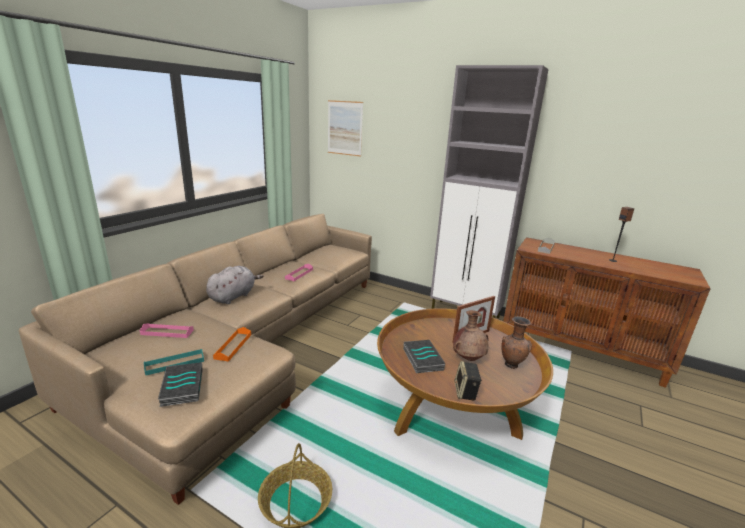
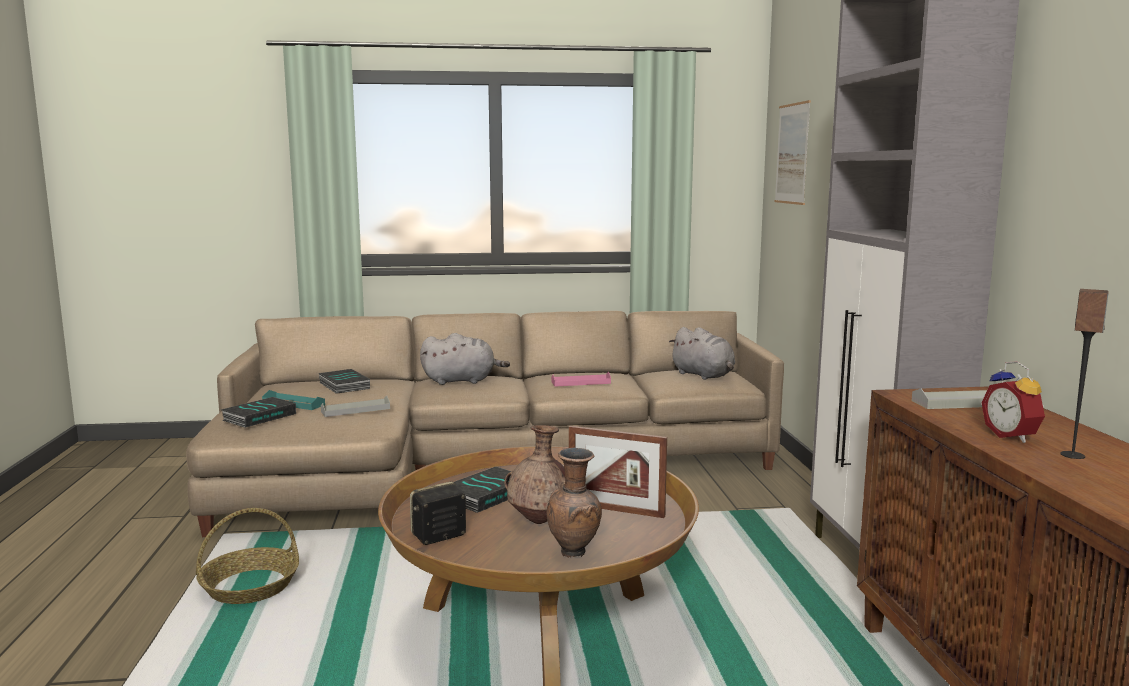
camera: 55 degrees right, 10 degrees down
pink tray [140,323,194,338] -> book [319,369,370,394]
orange tray [213,327,251,362] -> grey tray [321,396,390,417]
none -> grey plush toy [669,327,735,380]
none -> alarm clock [981,361,1045,443]

